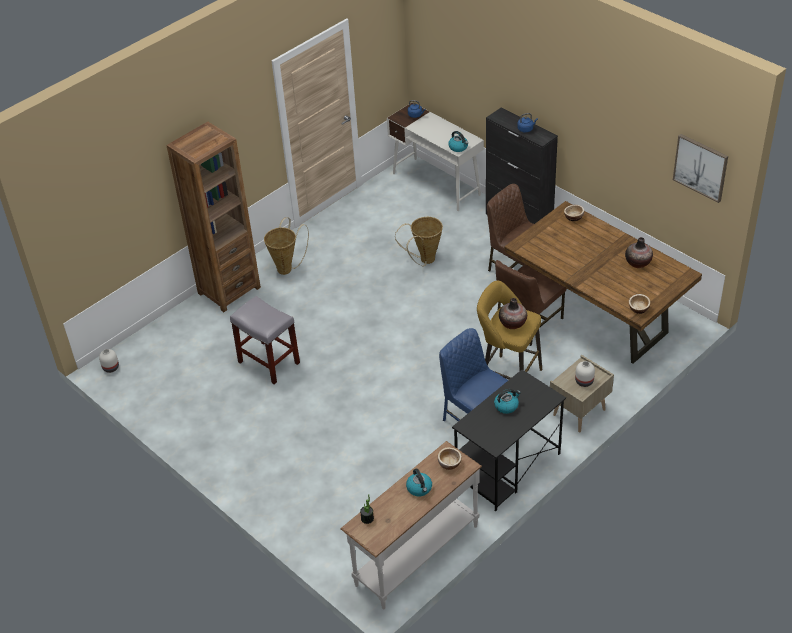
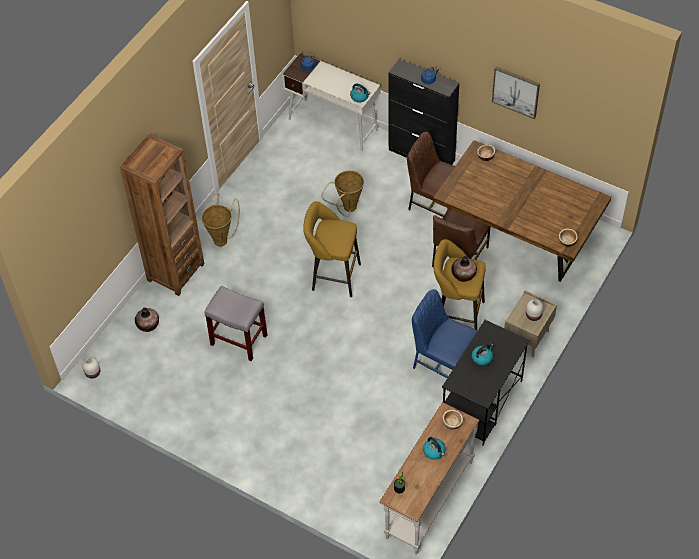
camera: 15 degrees left, 10 degrees up
vase [625,237,653,268] -> vase moved to [135,308,159,332]
picture [673,134,728,203] -> picture moved to [492,67,540,119]
none -> yellow stool [303,201,361,297]

